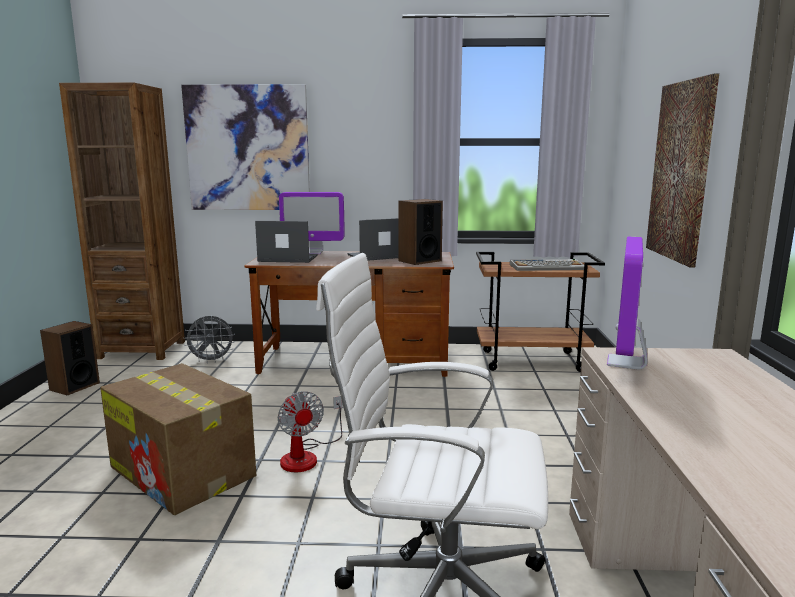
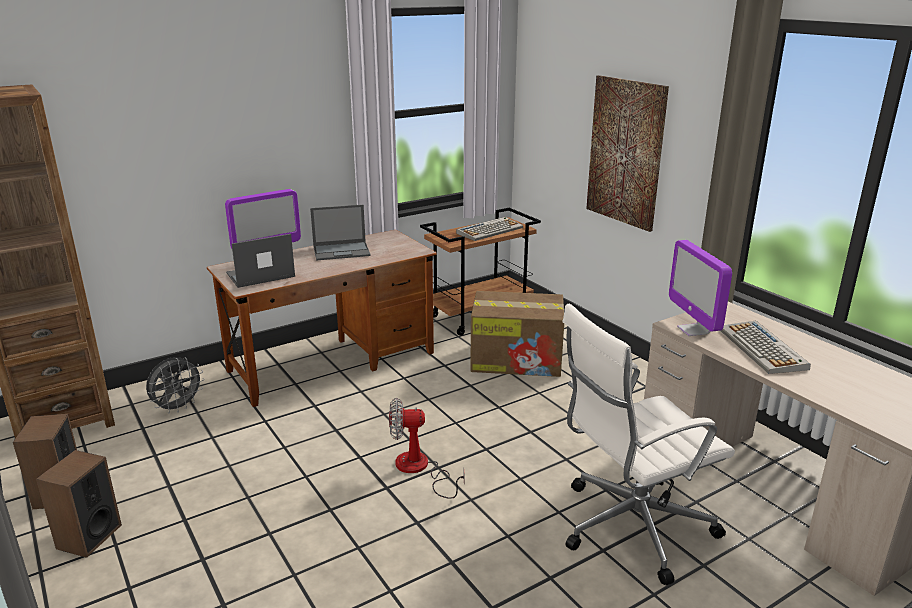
camera: 35 degrees left, 10 degrees up
cardboard box [100,363,256,515] -> cardboard box moved to [470,291,564,377]
picture [181,84,310,210] -> none
fan [278,391,342,472] -> fan turned 150 degrees clockwise [389,398,465,499]
laptop [348,218,398,261] -> laptop turned 135 degrees counterclockwise [310,205,371,260]
speaker [398,199,443,265] -> speaker moved to [36,450,122,558]
none -> keyboard [721,321,811,374]

